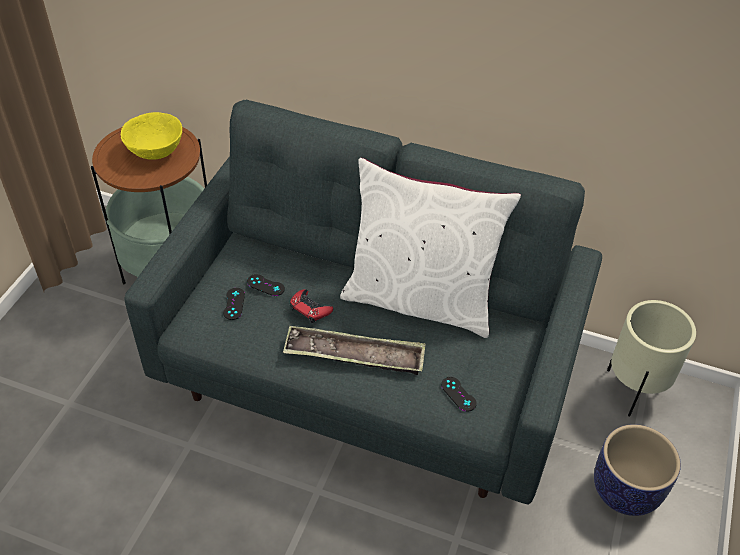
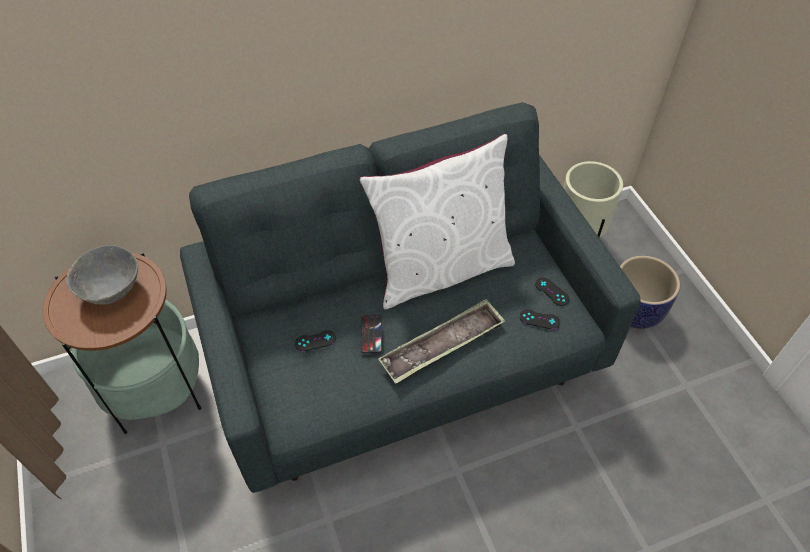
camera: 40 degrees left, 5 degrees up
yellow bowl [121,112,182,160] -> grey bowl [66,245,138,305]
black game controller [223,288,245,320] -> black game controller moved to [535,277,569,306]
red game controller [290,289,333,323] -> phone [361,315,382,353]

